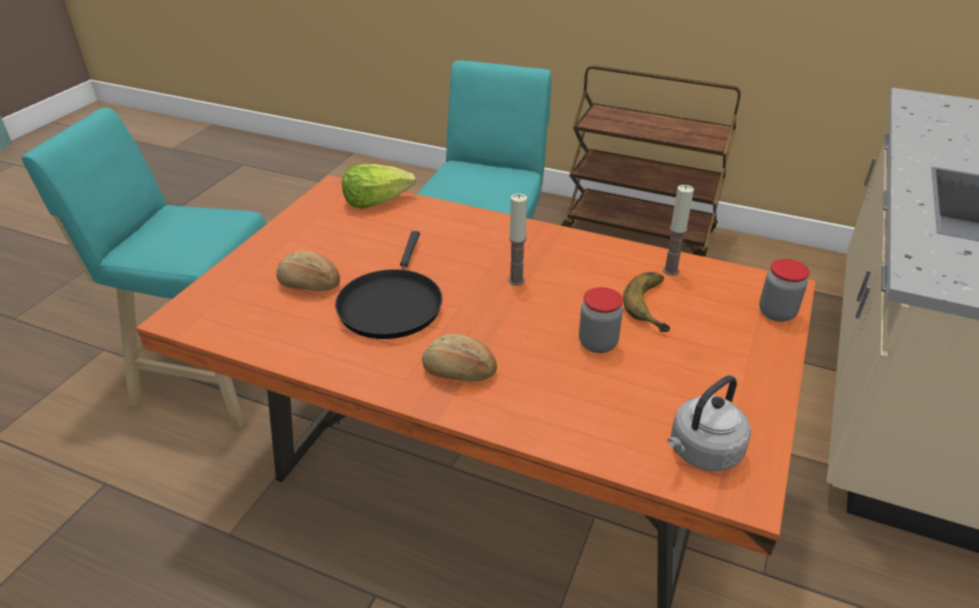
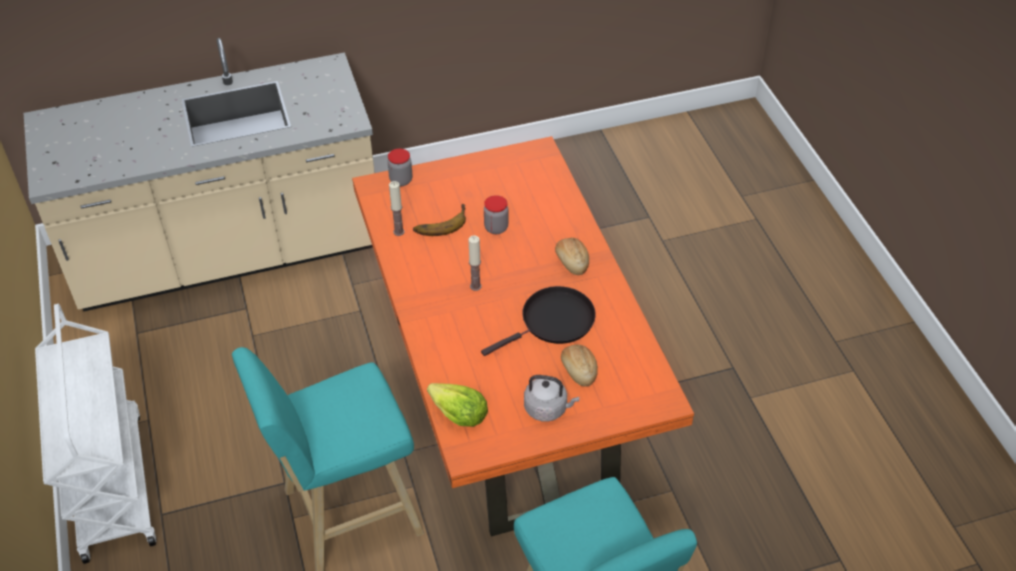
camera: 130 degrees left, 10 degrees up
brown cart [561,65,741,257] -> white cart [35,304,156,564]
grey kettle [667,375,751,471] -> grey kettle moved to [524,375,579,422]

